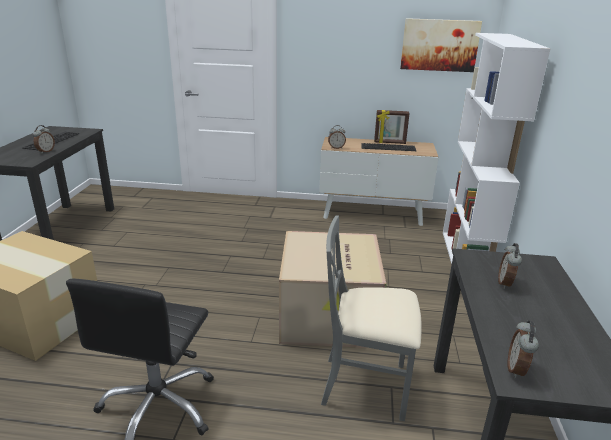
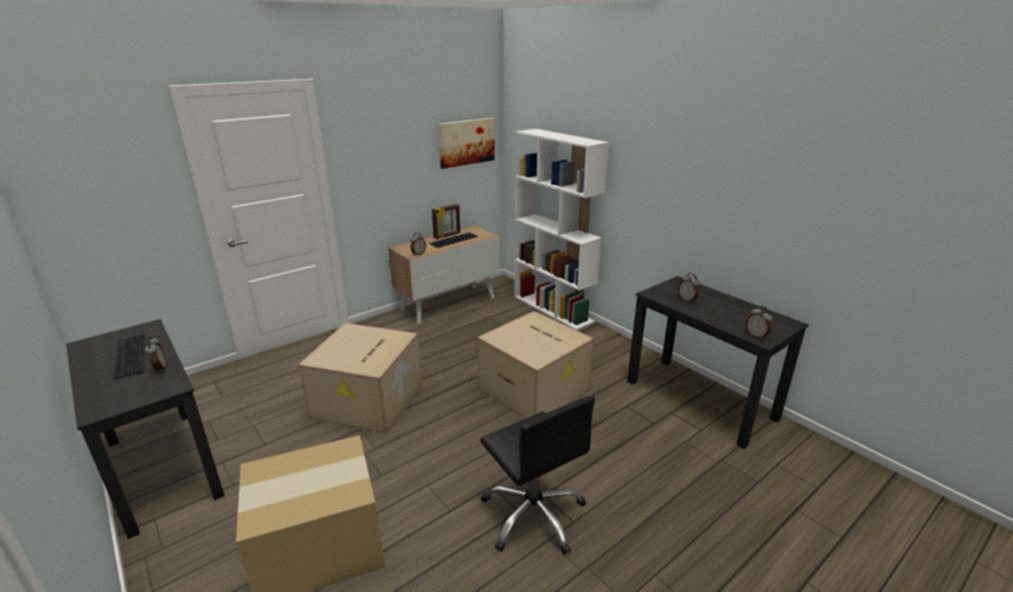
camera: 45 degrees left, 0 degrees up
grey chair [321,216,421,421] -> none
none -> cardboard box [298,323,422,434]

